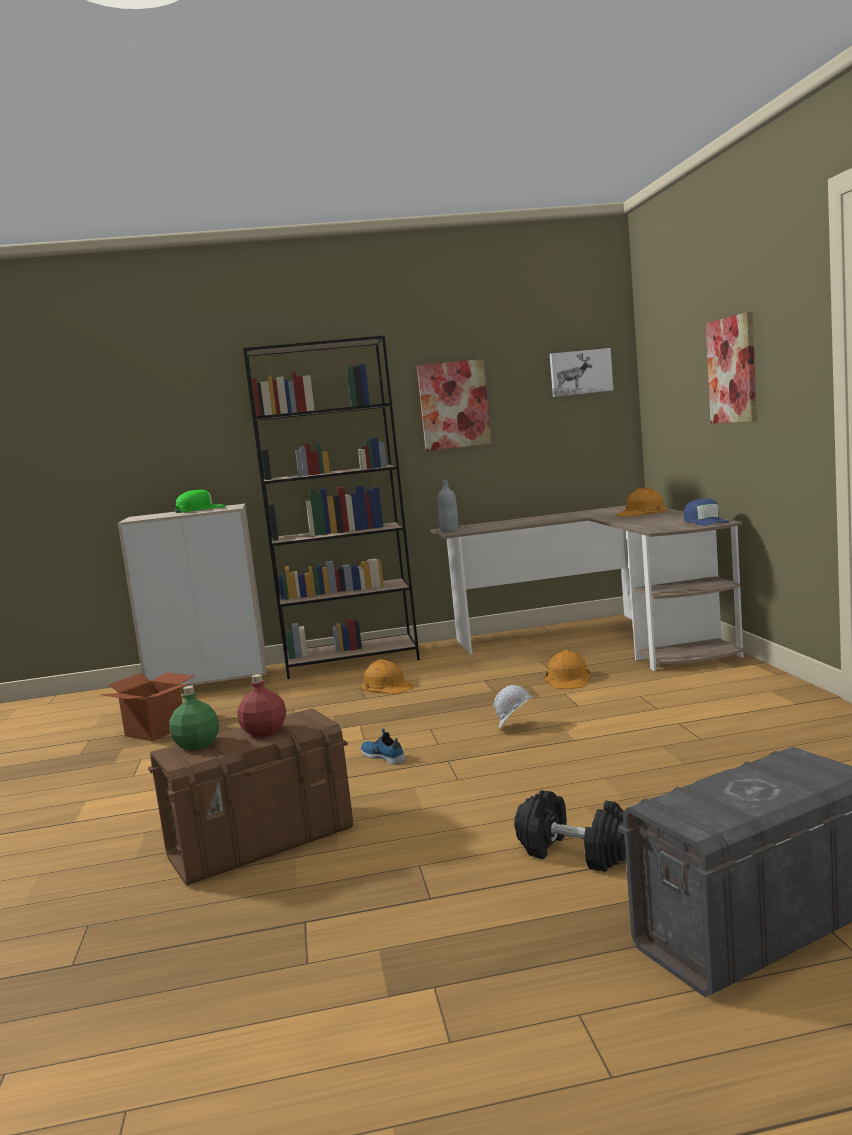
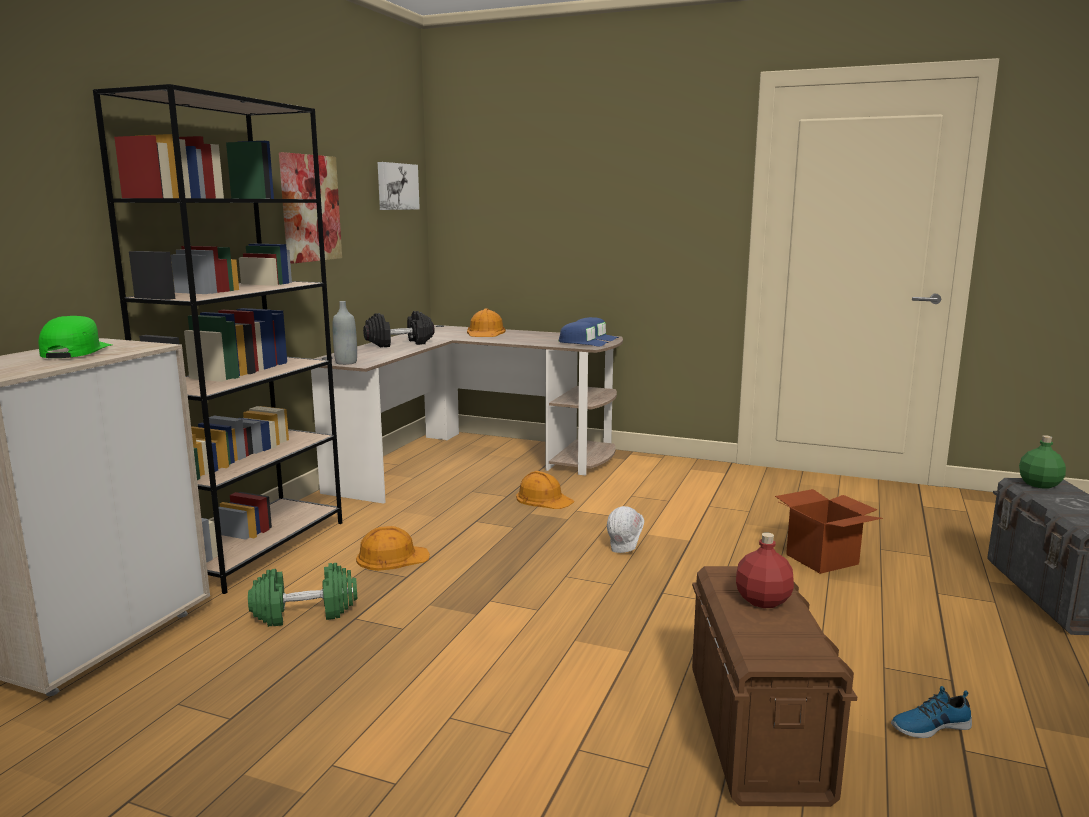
camera: 60 degrees left, 5 degrees up
cardboard box [101,672,194,742] -> cardboard box moved to [775,489,883,574]
green bottle [169,686,219,750] -> green bottle moved to [1019,435,1066,489]
shoe [360,728,406,765] -> shoe moved to [891,686,972,738]
black dumbbell [514,790,626,872] -> black dumbbell moved to [363,311,435,348]
picture [706,312,757,423] -> none
none -> green dumbbell [248,563,357,627]
none -> blue cap [559,322,609,346]

